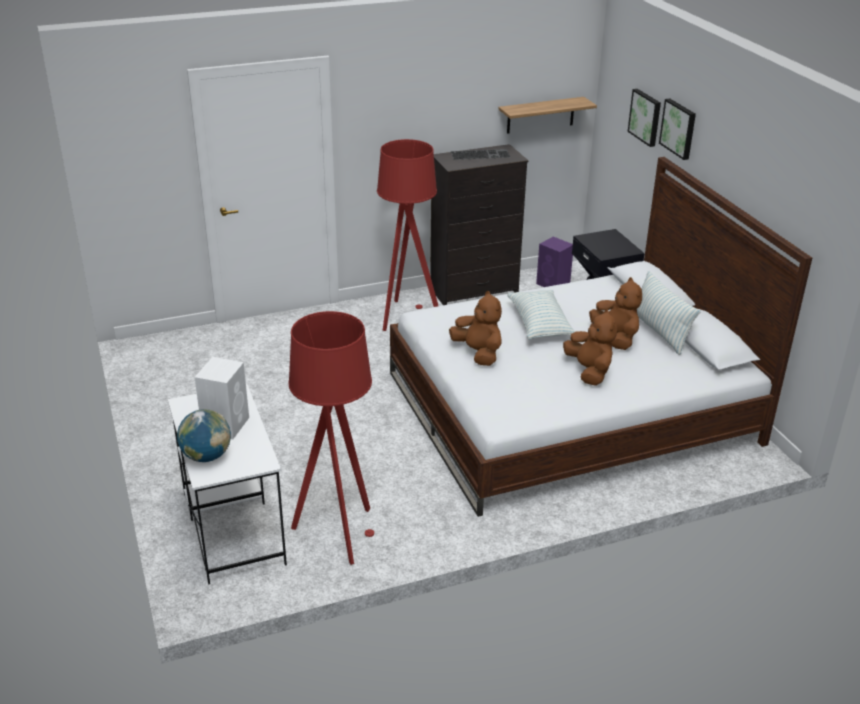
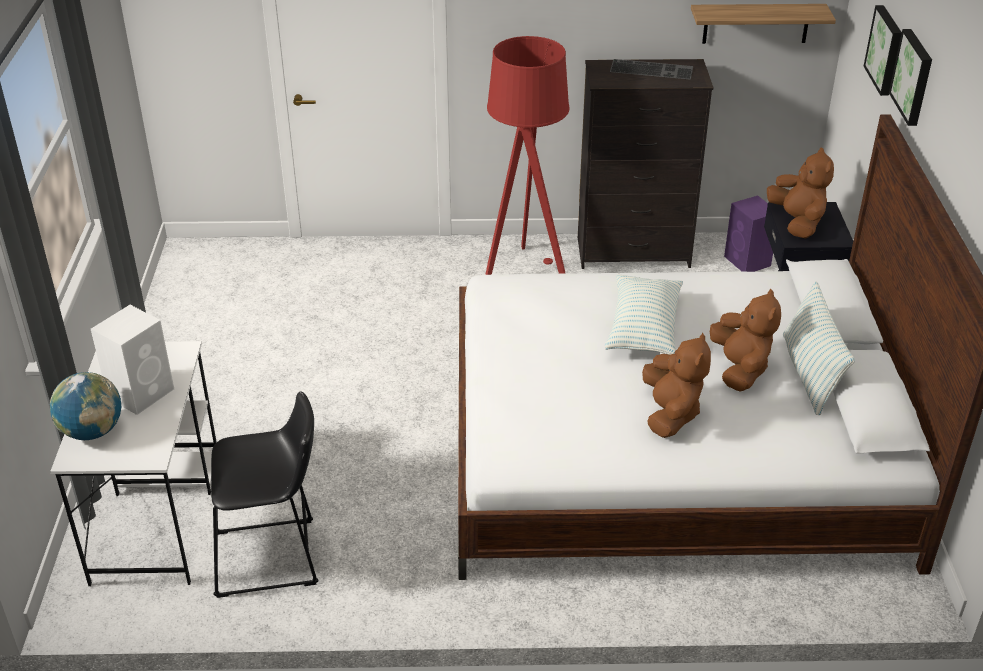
camera: 20 degrees right, 5 degrees up
red floor lamp [288,311,374,565] -> black stool [211,392,318,598]
brown plush toy [449,291,502,366] -> brown plush toy moved to [767,147,834,239]

